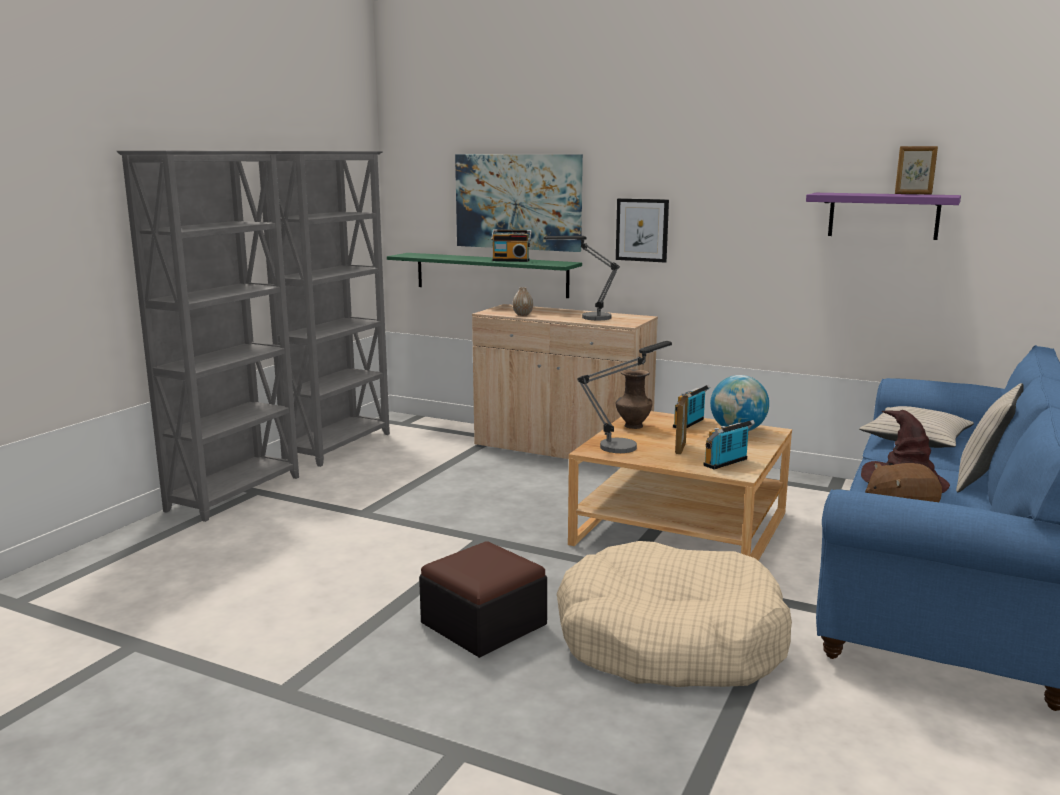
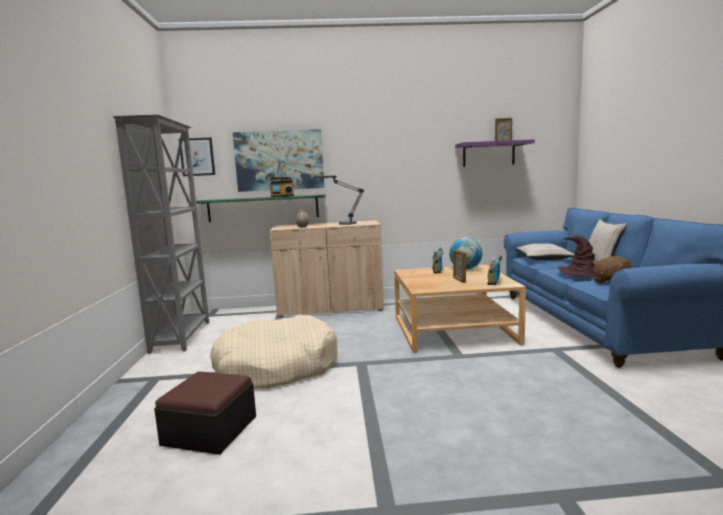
camera: 30 degrees left, 5 degrees down
grey bookcase [117,150,299,522] -> none
ottoman [419,541,547,658] -> ottoman moved to [154,371,256,455]
beige dog bed [557,541,792,687] -> beige dog bed moved to [210,315,338,389]
table lamp [577,341,672,453] -> none
picture [616,198,669,263] -> picture moved to [179,138,215,176]
brown vase [616,369,652,429] -> none

